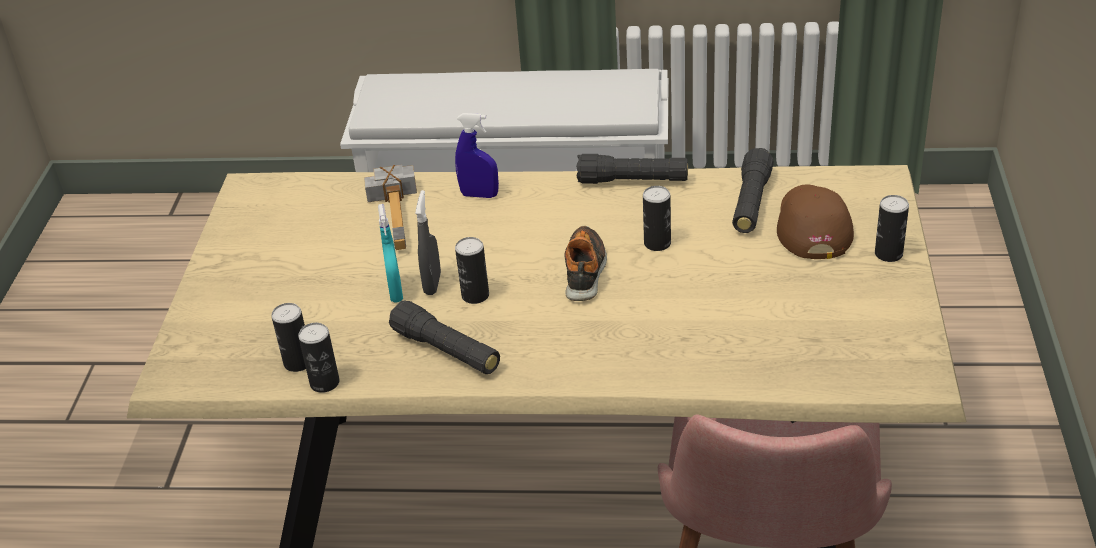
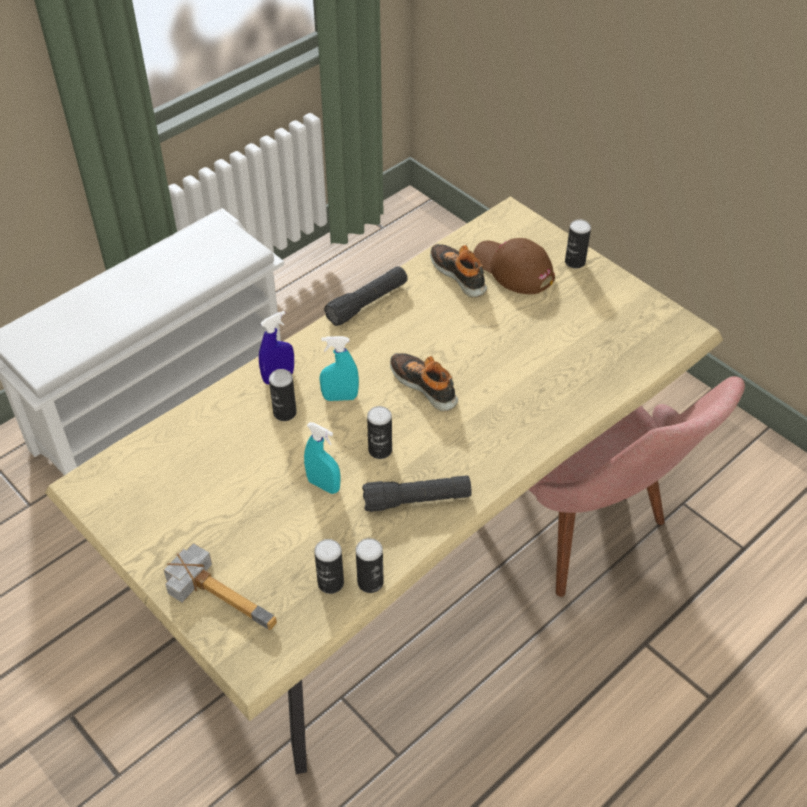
camera: 50 degrees left, 10 degrees up
hammer [364,165,417,250] -> hammer moved to [164,543,277,630]
grey spray bottle [415,190,441,295] -> none
can [643,186,671,251] -> can moved to [269,369,297,421]
black flashlight [732,148,774,233] -> shoe [430,244,487,298]
none -> turquoise spray bottle [319,336,359,401]

